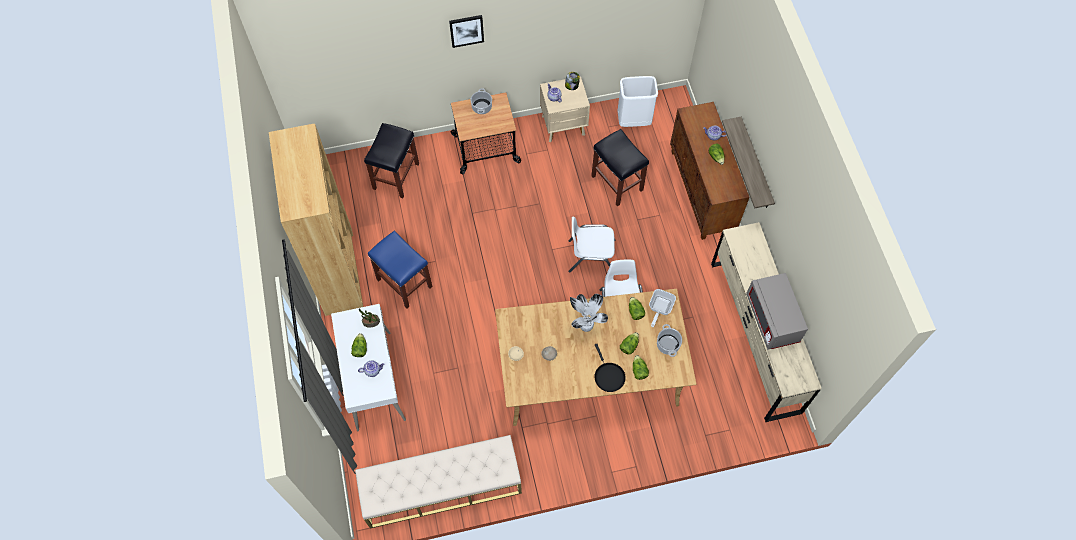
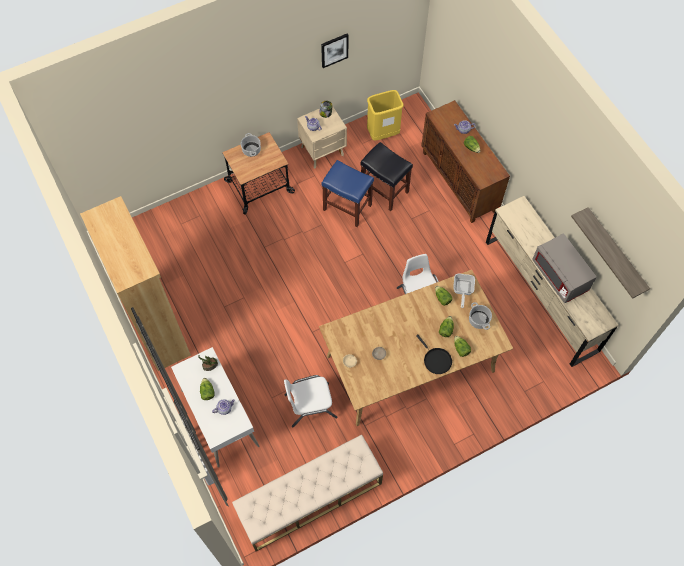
camera: 15 degrees left, 0 degrees up
black stool [364,123,419,198] -> none
blue stool [368,231,433,309] -> blue stool moved to [322,160,374,227]
picture [449,15,484,48] -> picture moved to [321,34,348,68]
white chair [568,217,615,273] -> white chair moved to [284,375,338,427]
potted plant [570,294,608,332] -> none
white trash can [617,76,658,127] -> yellow trash can [367,90,404,140]
shelf [722,117,775,208] -> shelf moved to [571,207,650,299]

